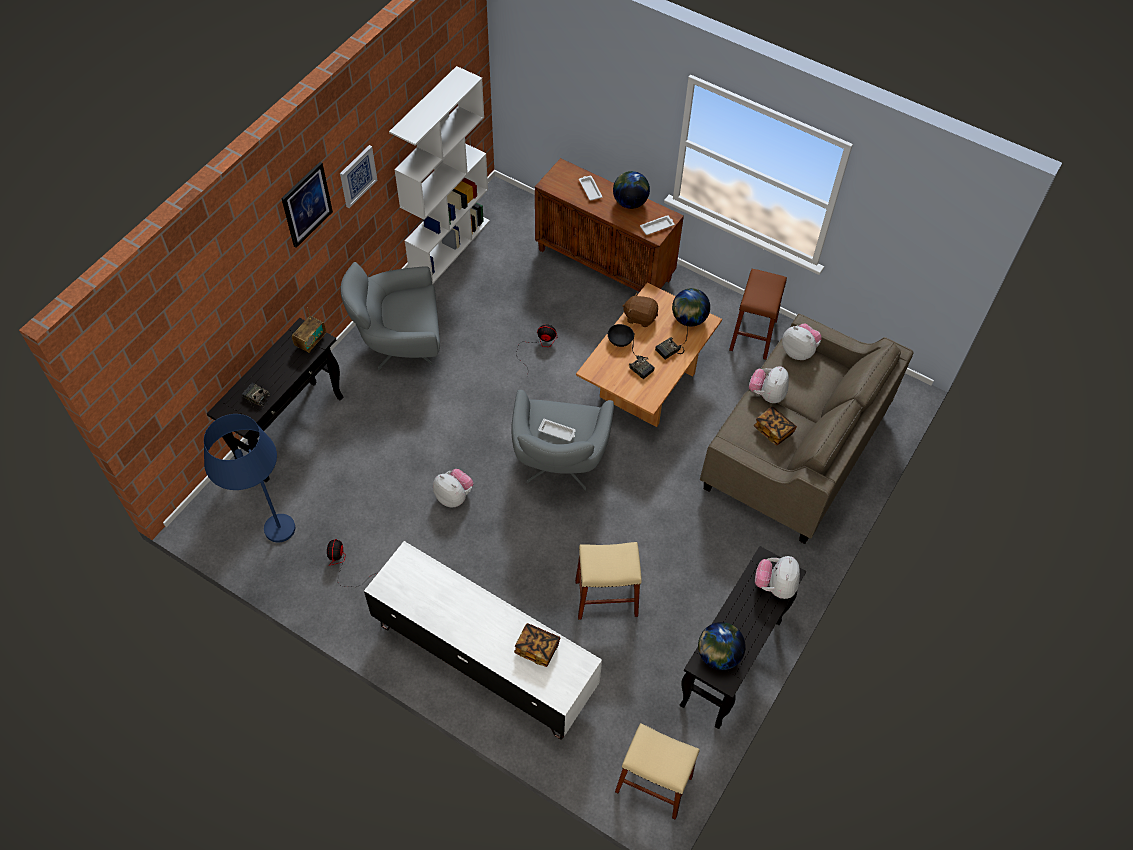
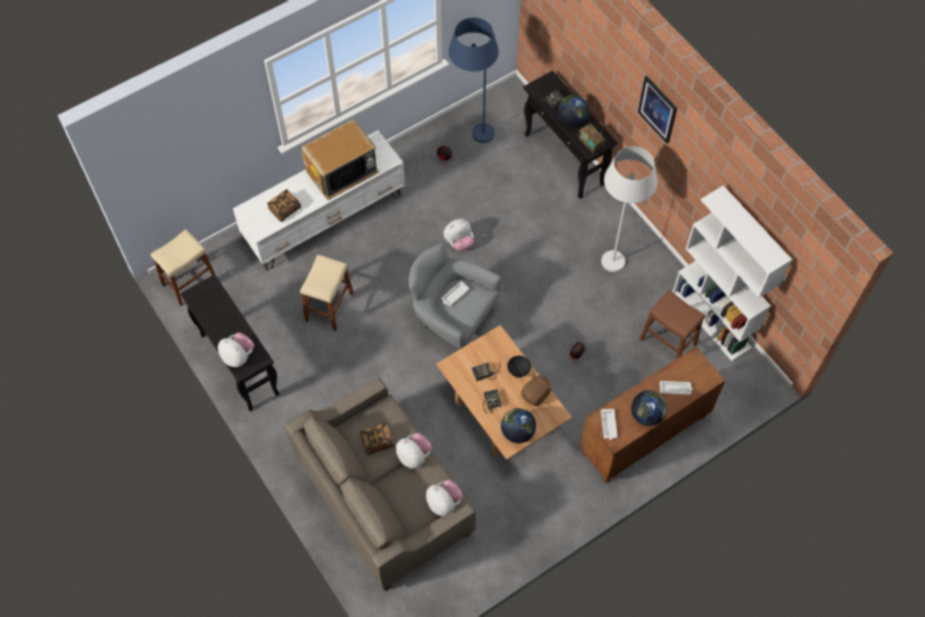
camera: 115 degrees right, 5 degrees up
picture [340,145,377,208] -> none
grey armchair [341,262,440,370] -> white floor lamp [601,147,657,272]
globe [698,622,746,670] -> globe moved to [558,95,589,127]
brown stool [729,269,787,360] -> brown stool moved to [640,290,705,359]
plush toy [782,323,822,360] -> plush toy turned 105 degrees counterclockwise [426,480,463,516]
none -> television [302,119,379,200]

